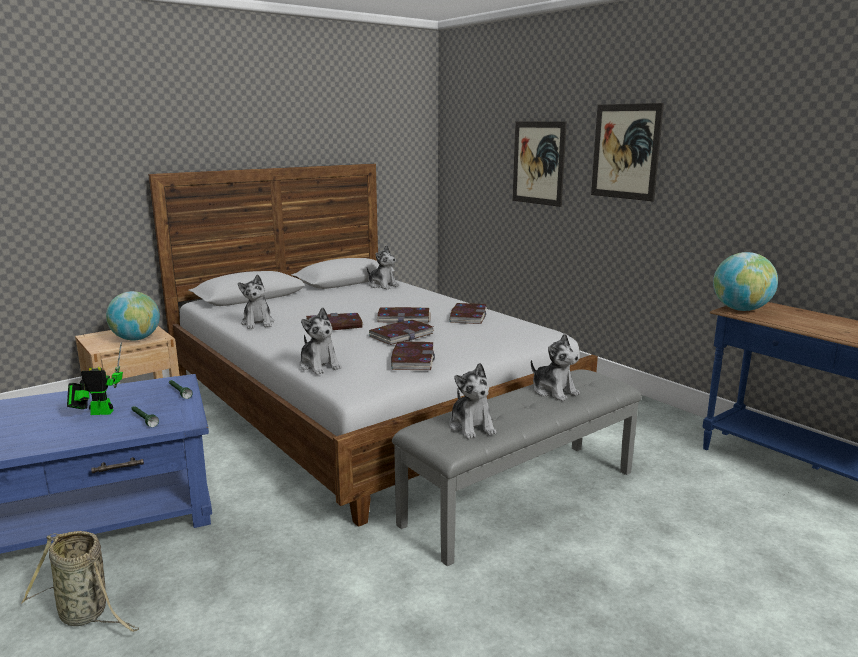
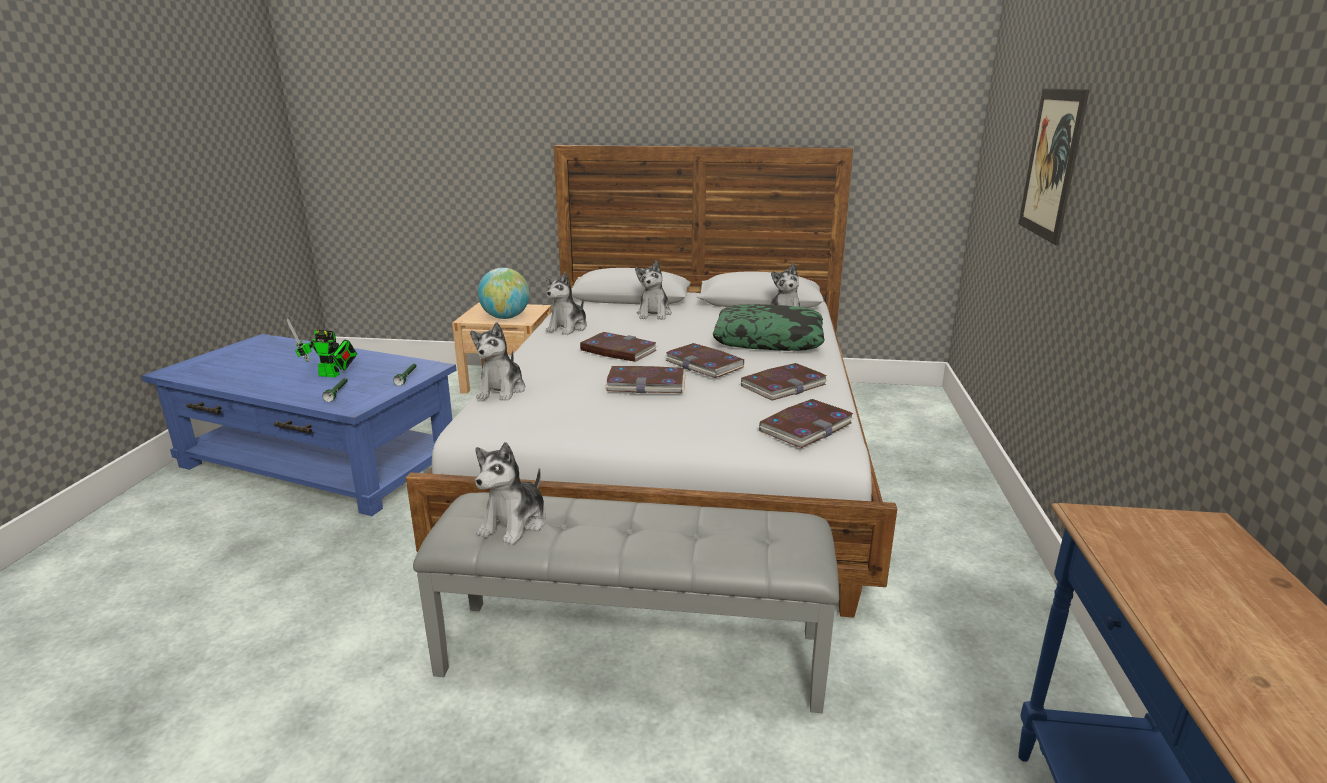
camera: 45 degrees right, 5 degrees up
basket [21,531,139,632] -> none
toy robot [67,342,123,415] -> toy robot turned 150 degrees clockwise [287,318,357,377]
book [391,342,435,370] -> book moved to [759,399,854,448]
plush toy [531,334,580,401] -> plush toy moved to [635,261,672,320]
picture [591,103,664,201] -> none
globe [713,252,778,311] -> none
none -> pillow [713,304,825,351]

